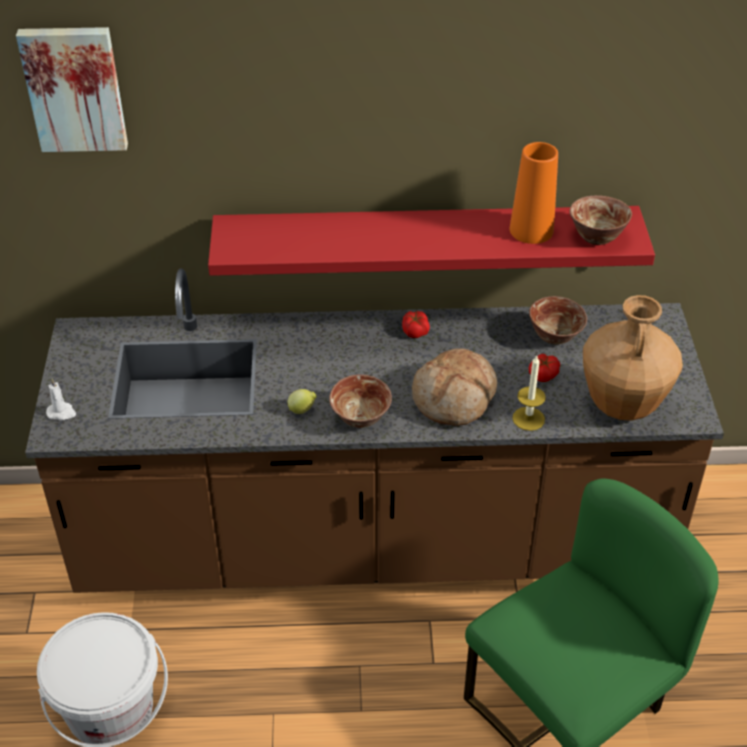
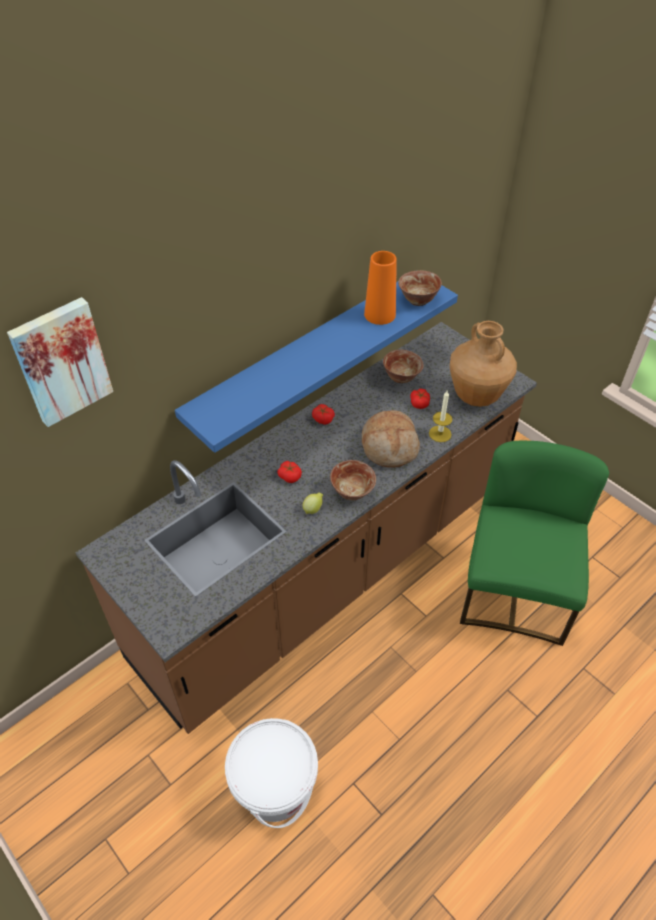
camera: 40 degrees left, 5 degrees up
white candle [46,378,76,420] -> none
red shelf [208,206,655,276] -> blue shelf [175,270,458,453]
none -> tomato [277,461,302,483]

